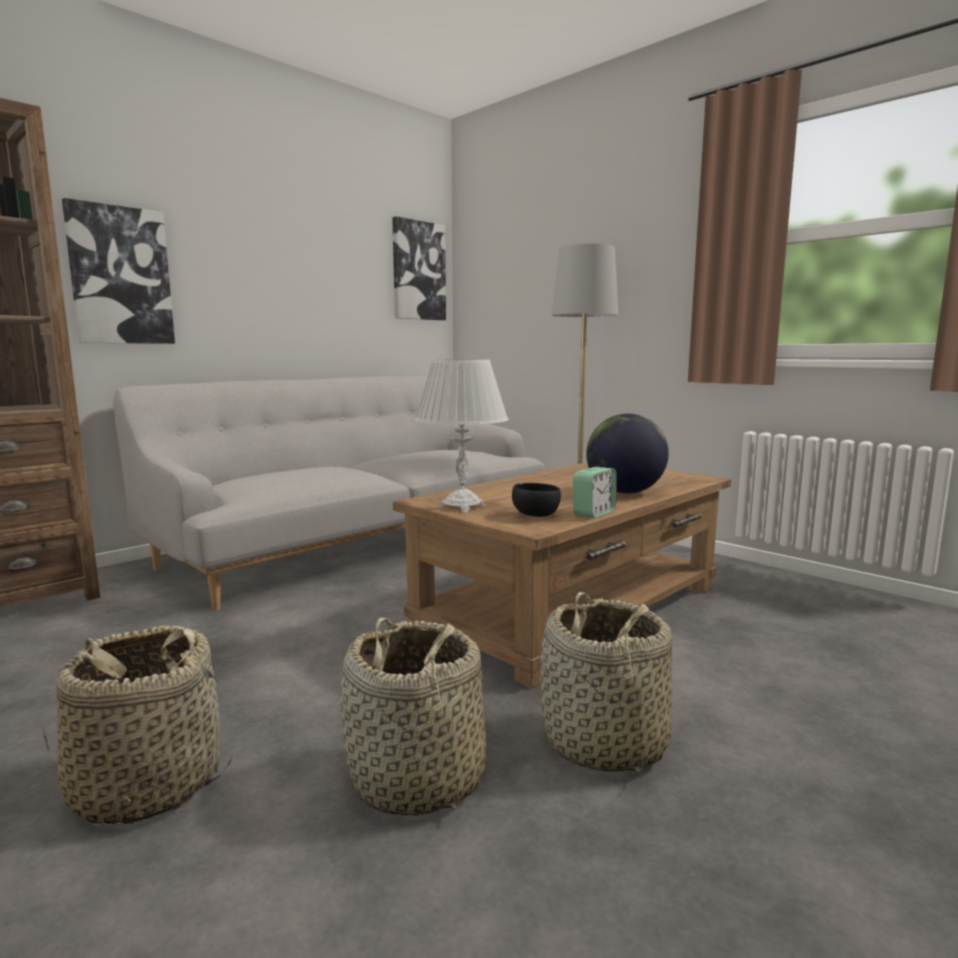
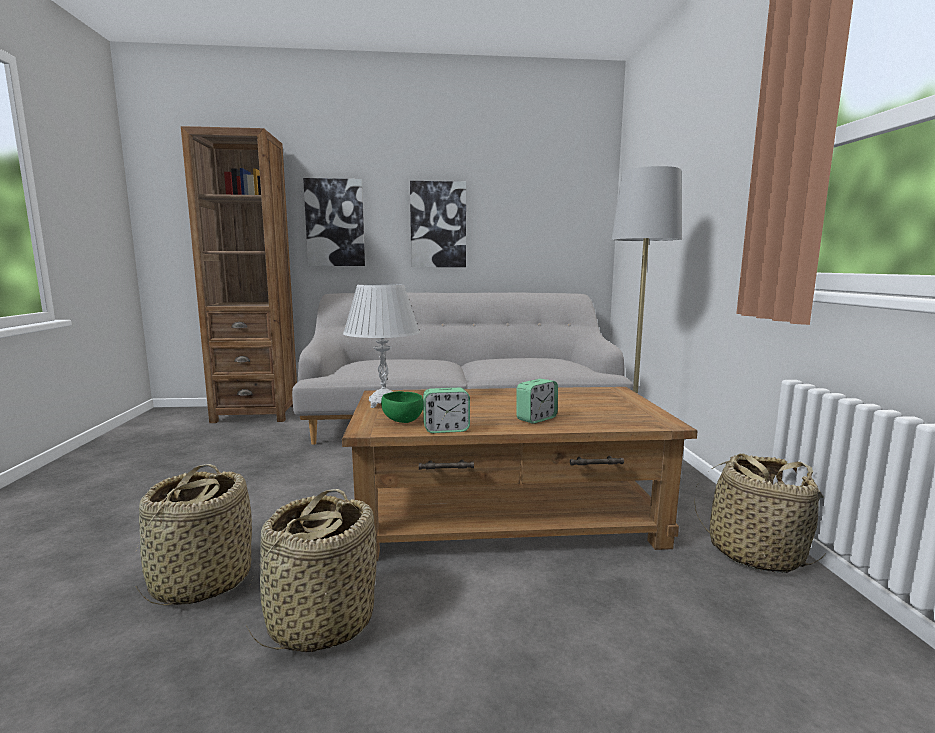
camera: 40 degrees right, 0 degrees up
basket [42,626,232,825] -> basket moved to [694,453,824,573]
picture [392,216,446,320] -> picture moved to [410,181,466,267]
black bowl [512,483,561,517] -> green bowl [381,391,423,423]
globe [586,413,669,494] -> alarm clock [516,379,558,424]

